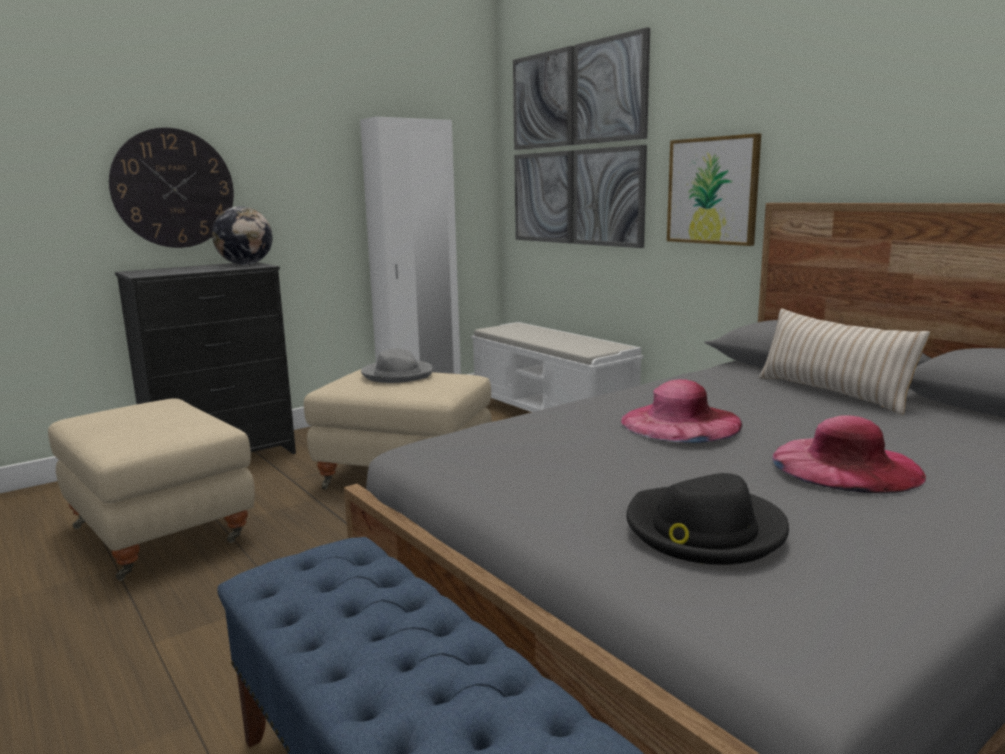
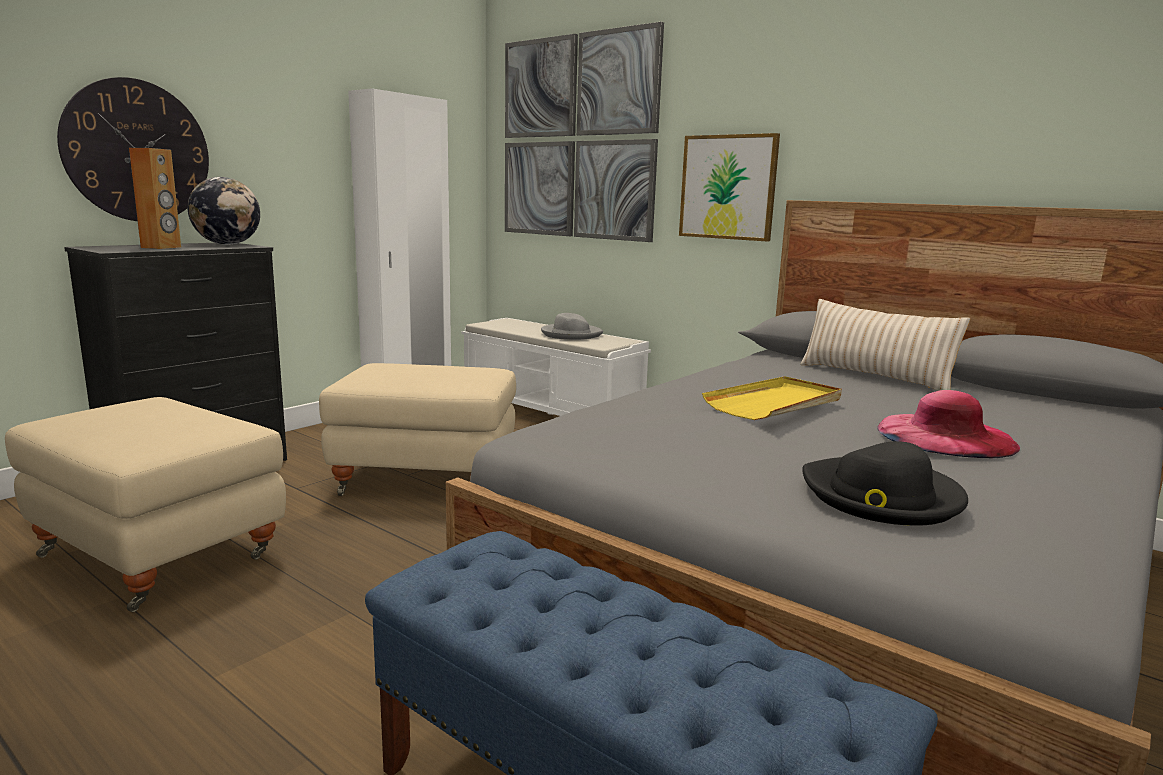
camera: 15 degrees left, 0 degrees up
grey hat [361,348,433,383] -> grey hat moved to [541,313,603,340]
pink hat [621,379,742,443] -> yellow tray [702,376,842,420]
none -> brown speaker [129,148,181,249]

